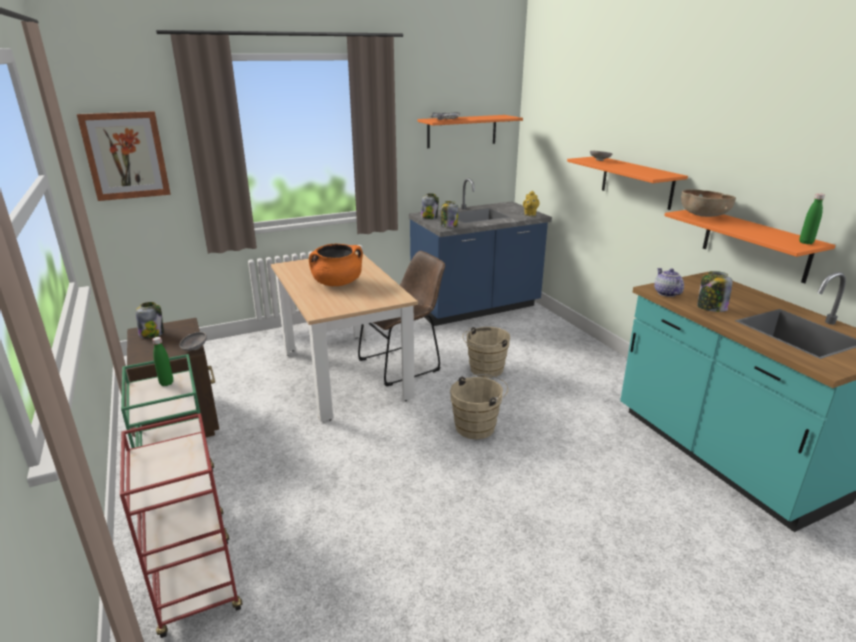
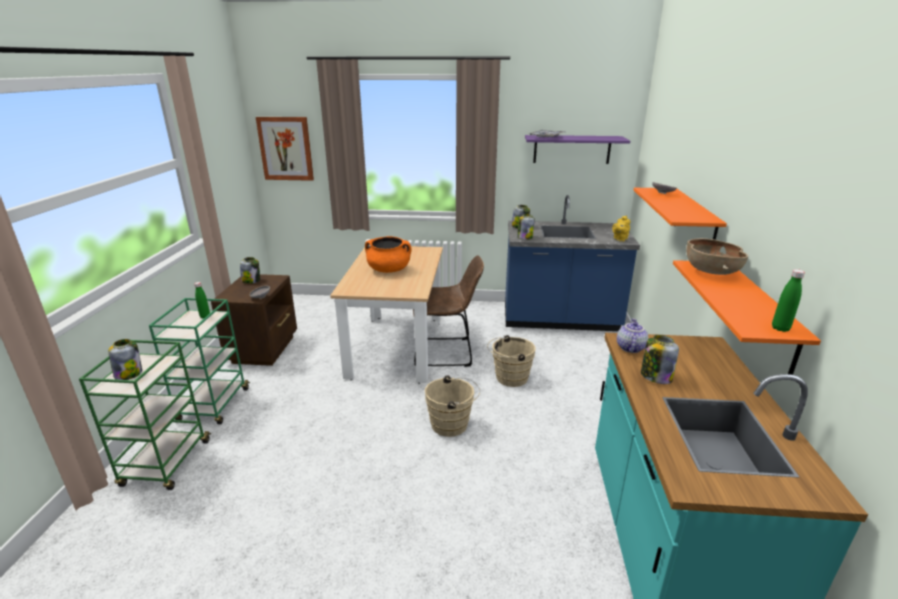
camera: 30 degrees right, 0 degrees up
red cart [120,413,243,638] -> green cart [79,340,211,490]
orange shelf [417,115,523,148] -> purple shelf [525,135,630,164]
none -> jar [108,339,142,380]

